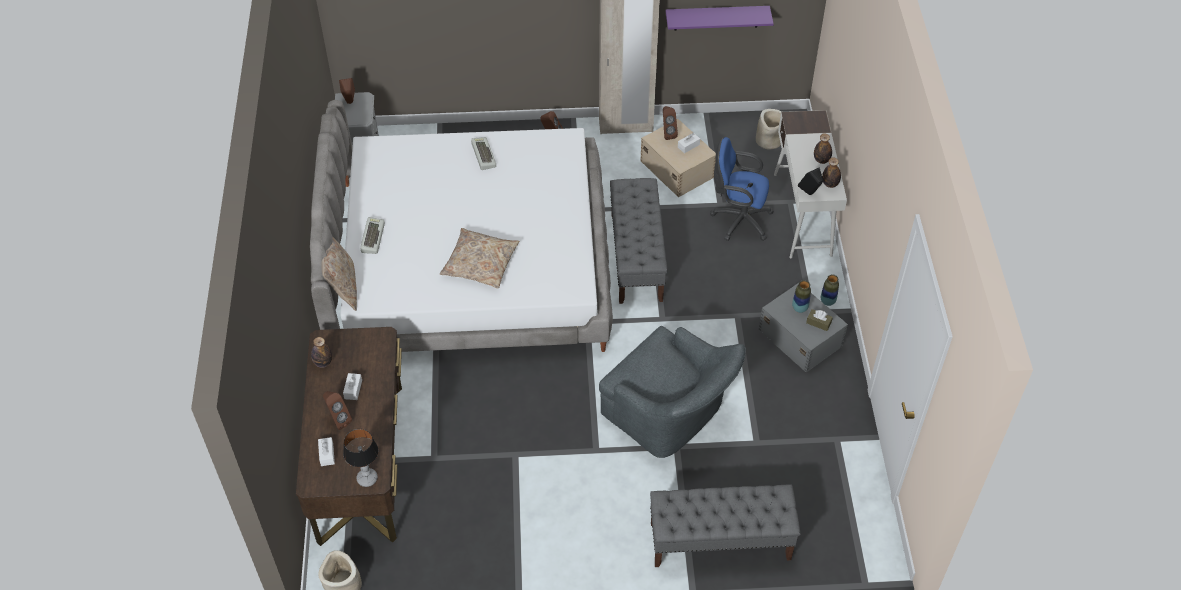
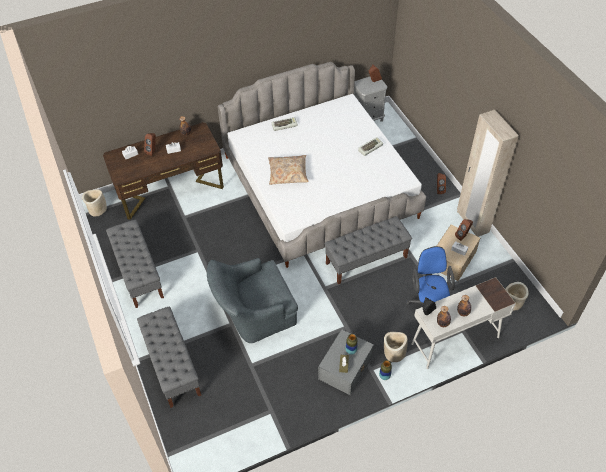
camera: 70 degrees right, 0 degrees up
beige pillow [321,237,357,311] -> none
table lamp [343,429,379,487] -> none
grey armchair [599,326,746,458] -> grey armchair turned 45 degrees clockwise [207,258,298,343]
purple shelf [665,6,774,31] -> none
none -> grey bench [106,220,164,308]
none -> beige planter [384,332,408,362]

